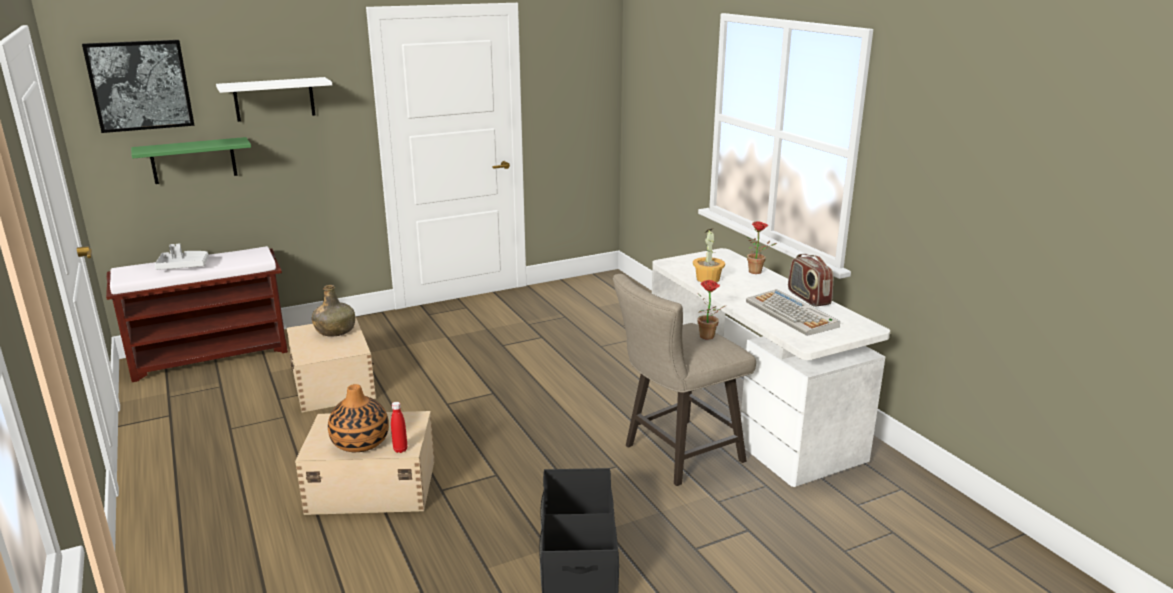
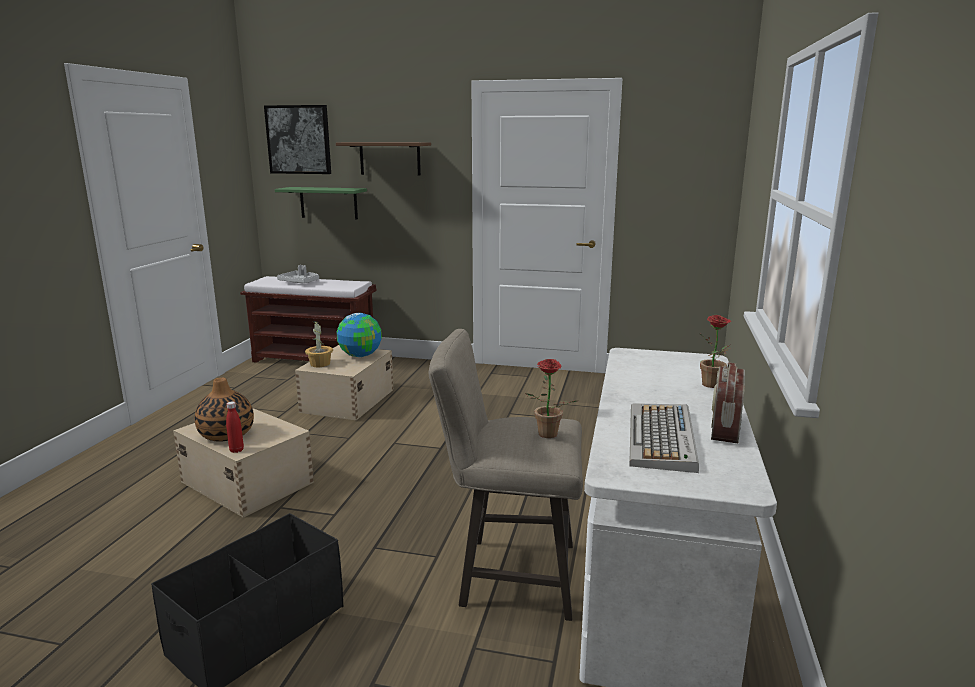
camera: 40 degrees right, 5 degrees down
white shelf [216,77,332,122] -> brown shelf [336,142,431,176]
green bottle [312,285,355,337] -> globe [337,313,382,357]
potted plant [693,229,725,282] -> potted plant moved to [305,321,333,367]

